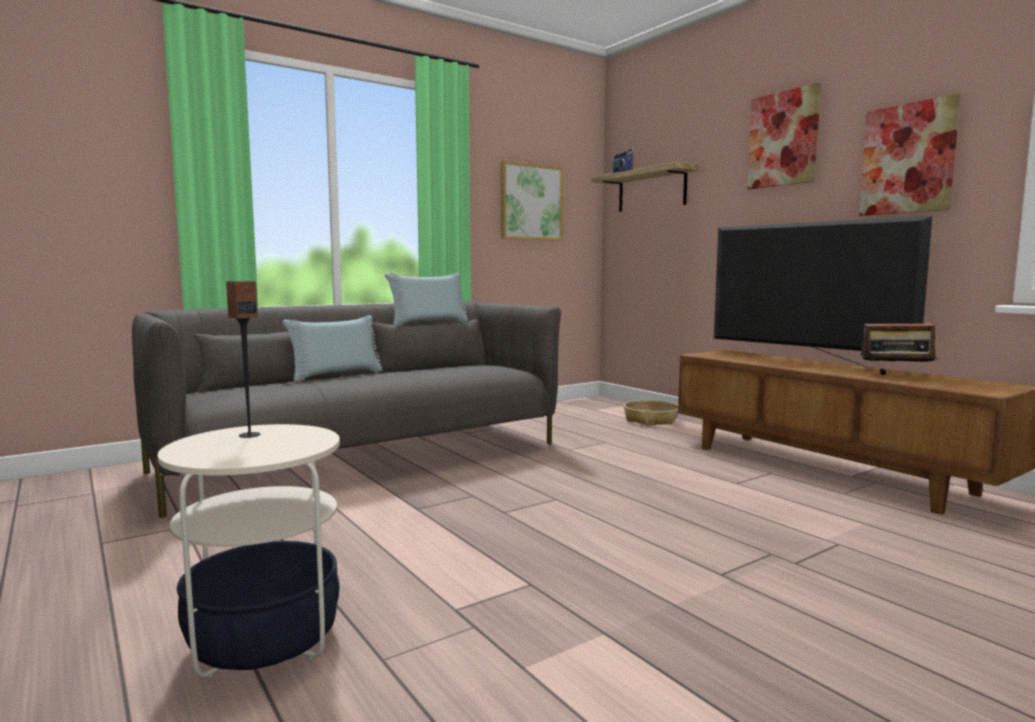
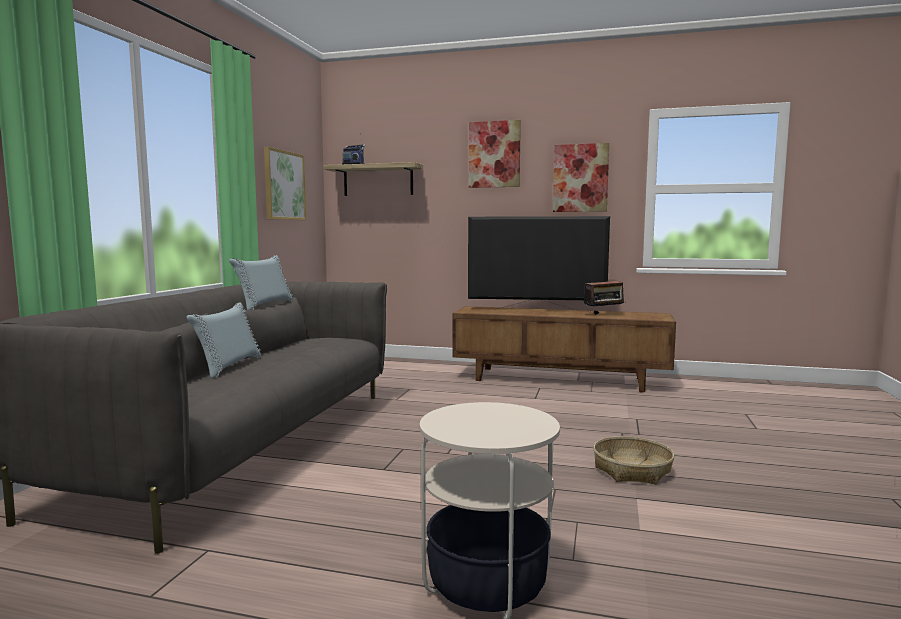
camera: 40 degrees left, 0 degrees up
speaker [226,281,260,438] -> none
basket [624,400,678,426] -> basket moved to [593,436,675,484]

